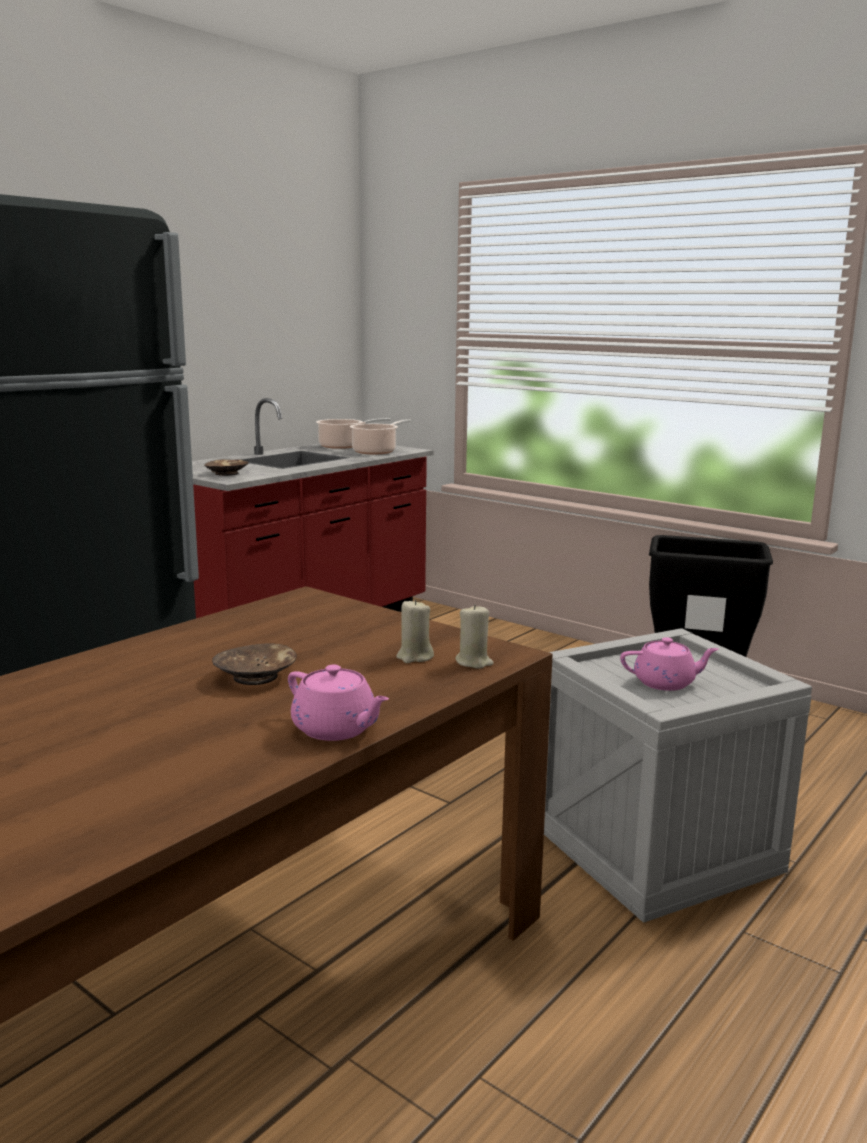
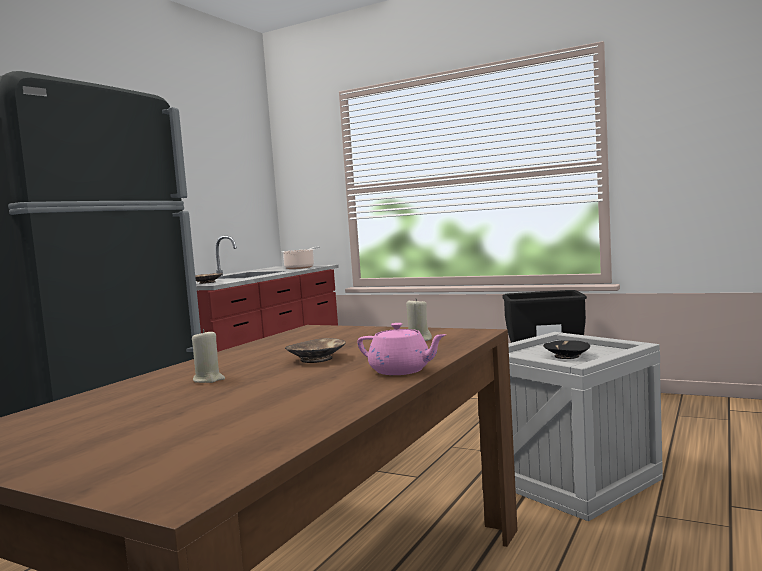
camera: 10 degrees left, 10 degrees down
cooking pot [316,418,391,449] -> none
beige candle [455,604,494,669] -> beige candle moved to [192,329,225,383]
pink teapot [620,637,718,691] -> black bowl [543,340,590,359]

